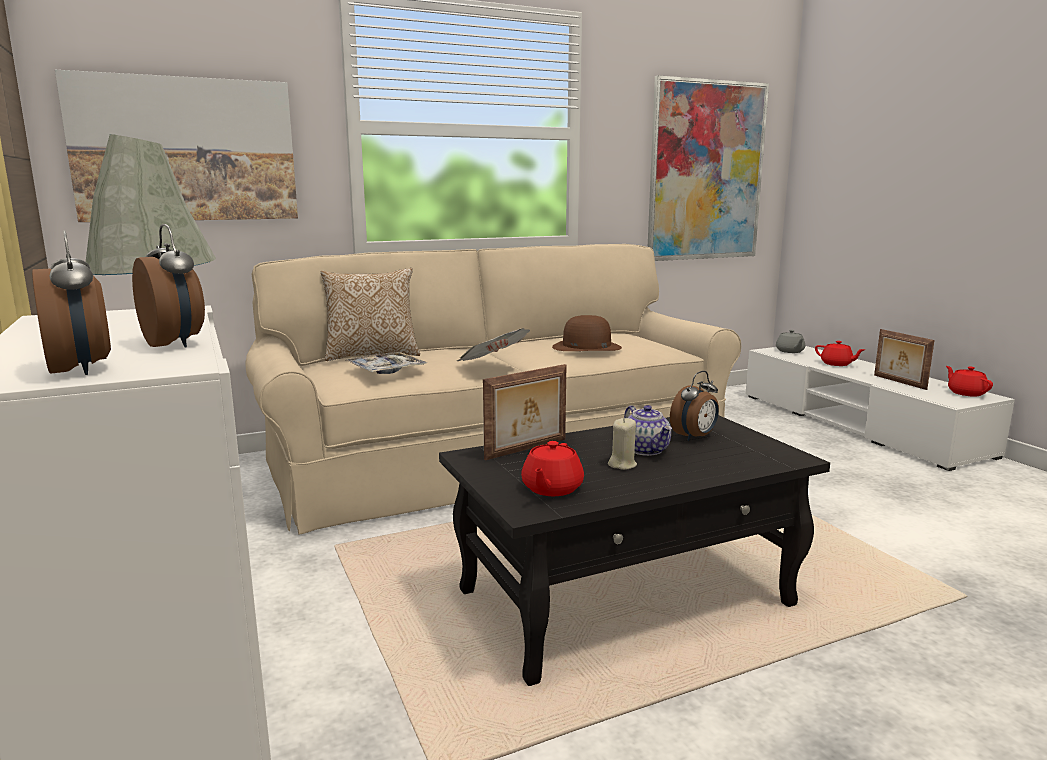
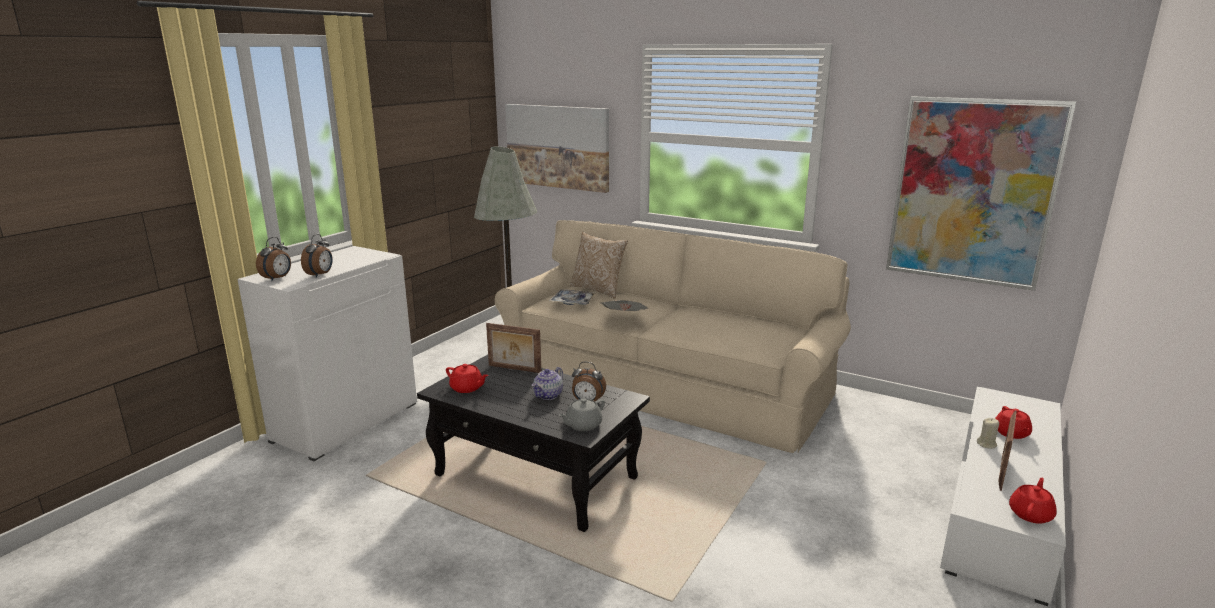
camera: 55 degrees right, 5 degrees up
red teapot [521,441,584,496] -> red teapot turned 135 degrees counterclockwise [446,364,488,393]
brown hat [552,315,622,351] -> none
beige candle [608,418,637,470] -> beige candle moved to [977,418,999,449]
grey teapot [776,330,805,353] -> grey teapot moved to [559,398,605,431]

